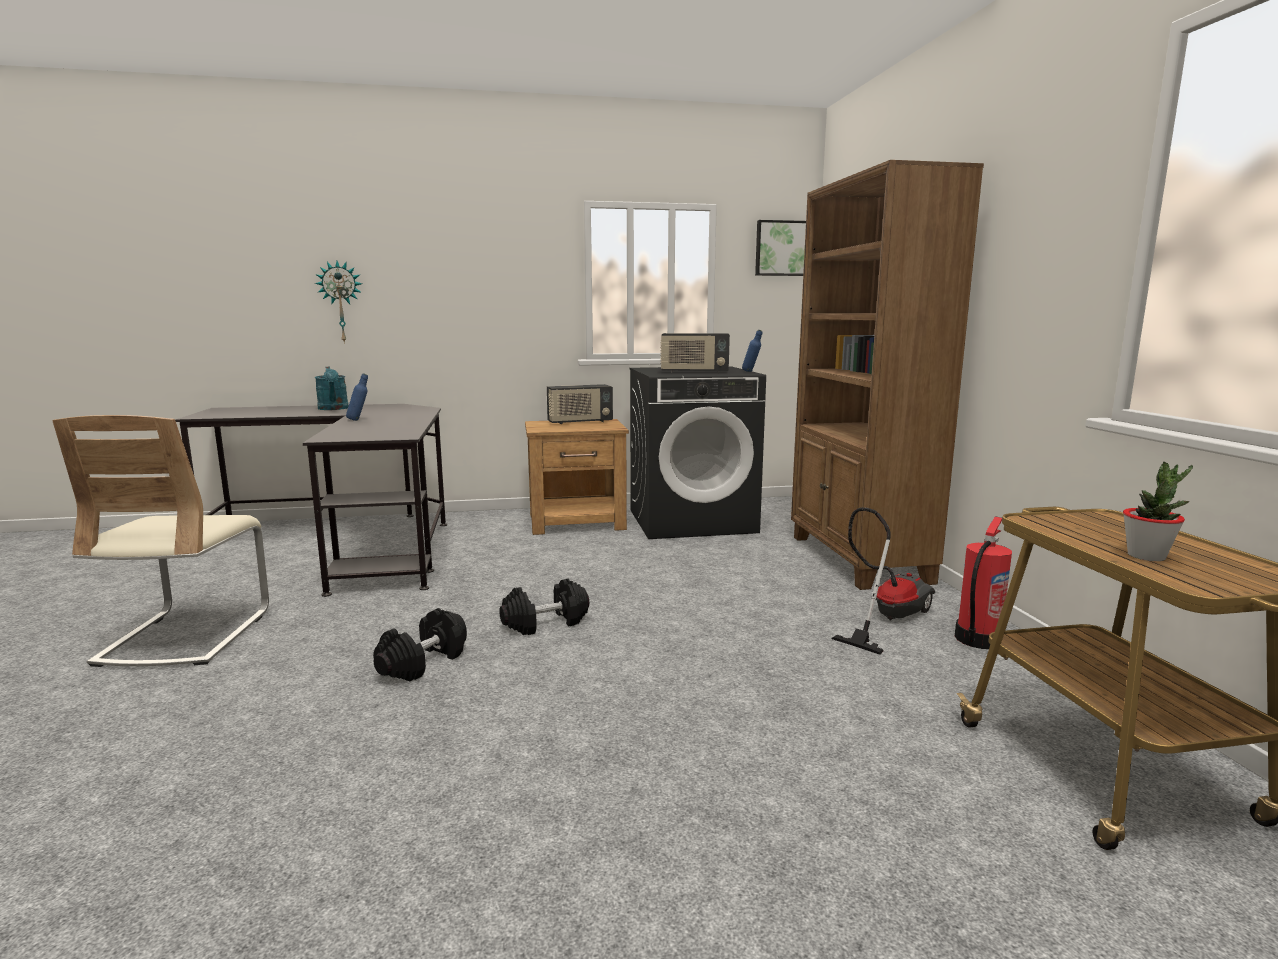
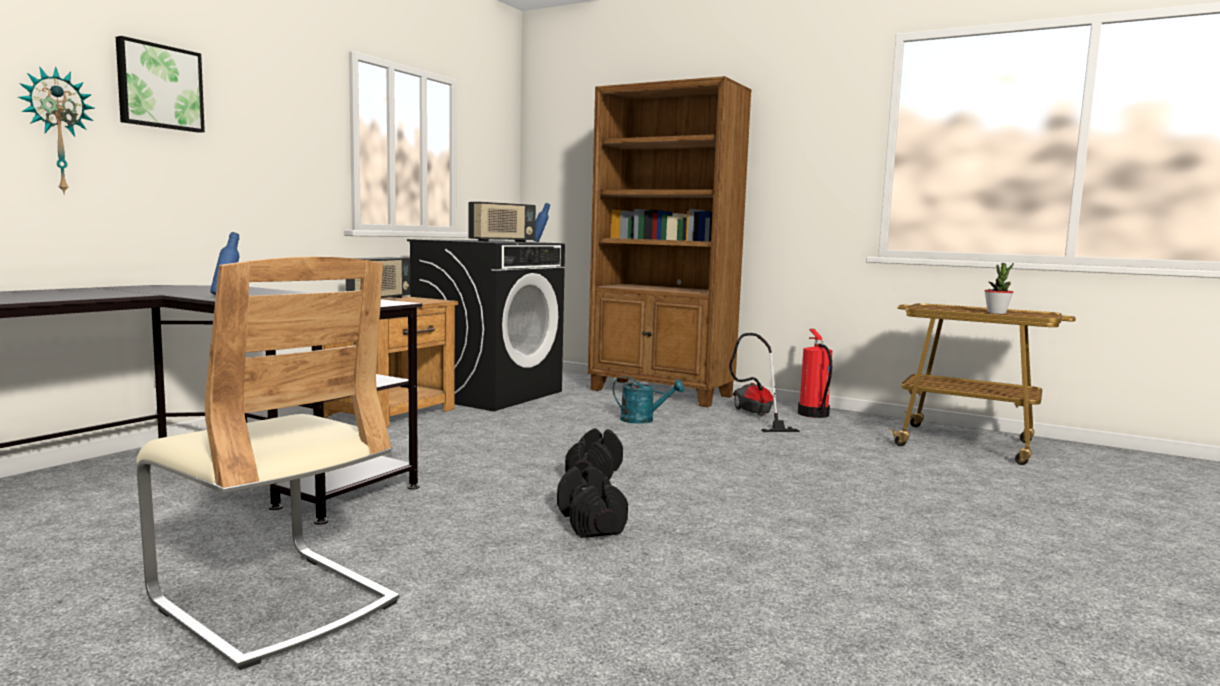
camera: 50 degrees left, 5 degrees down
turquoise watering can [315,367,349,410] -> turquoise watering can moved to [613,376,684,424]
picture [755,220,806,276] -> picture moved to [116,36,205,133]

